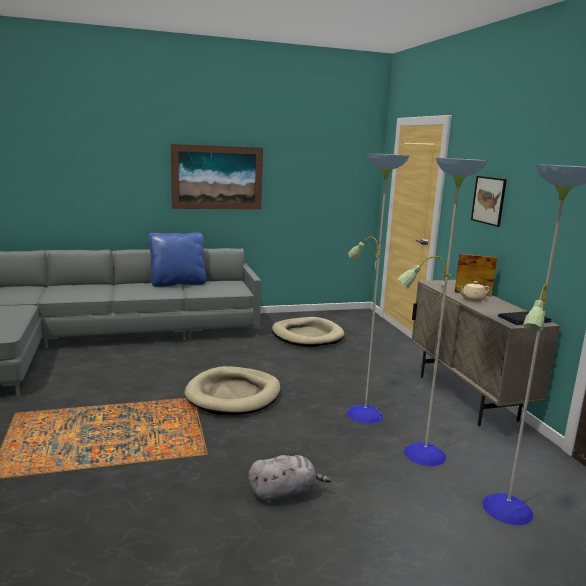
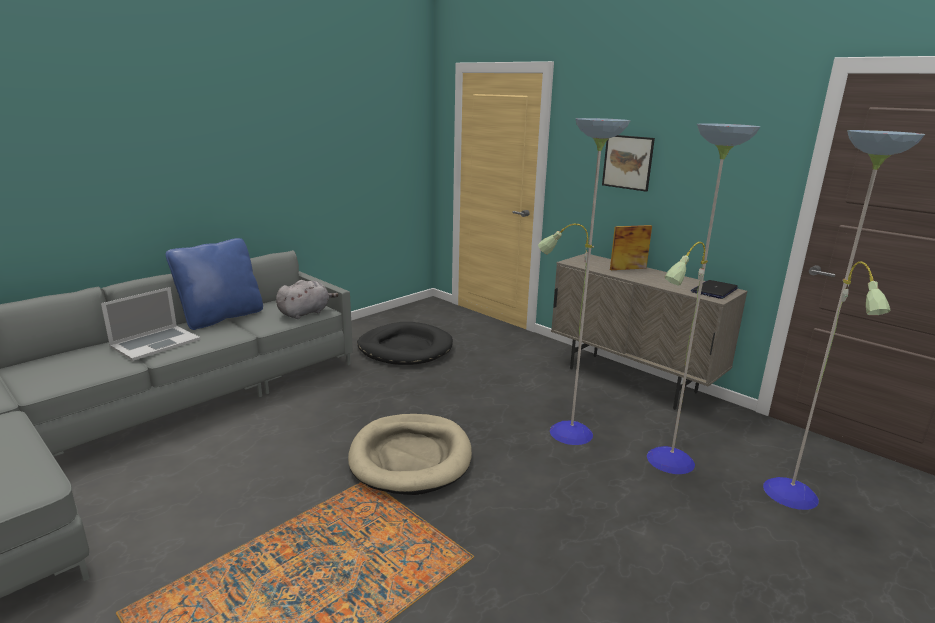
camera: 30 degrees left, 5 degrees up
picture [171,144,263,210] -> none
grey plush toy [248,455,331,504] -> grey plush toy moved to [276,280,338,319]
beige dog bed [272,317,344,347] -> black dog bed [357,322,453,365]
beige teapot [458,281,490,302] -> none
none -> laptop [101,287,200,361]

